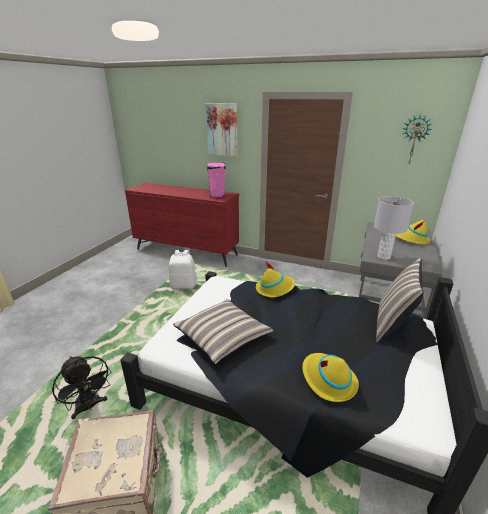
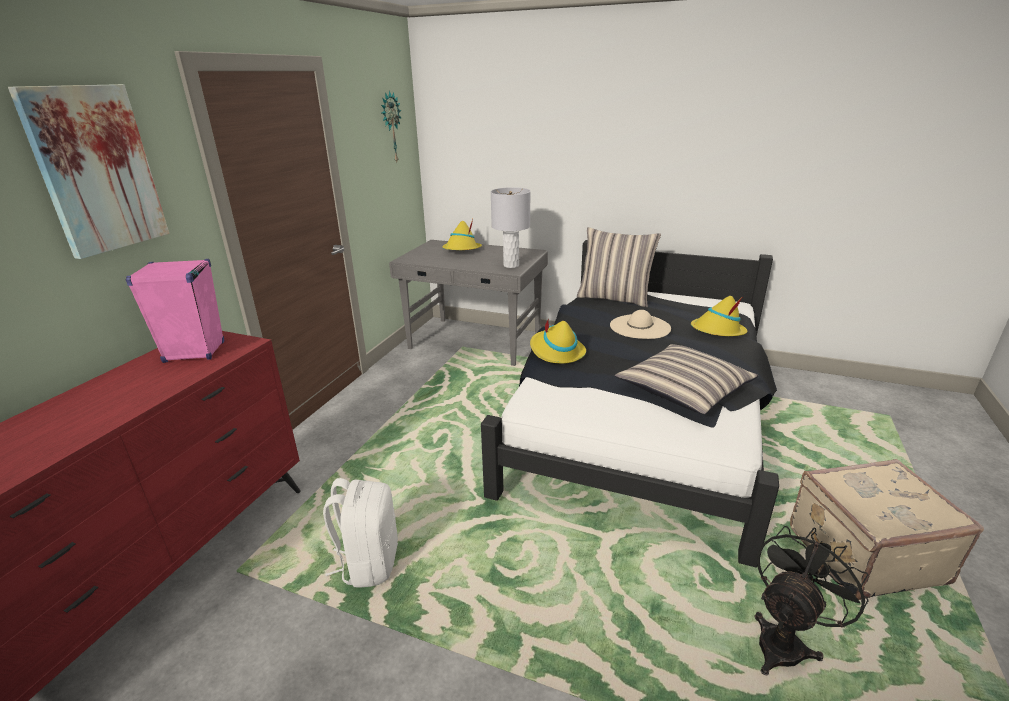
camera: 90 degrees left, 0 degrees up
none -> beige hat [610,310,671,339]

